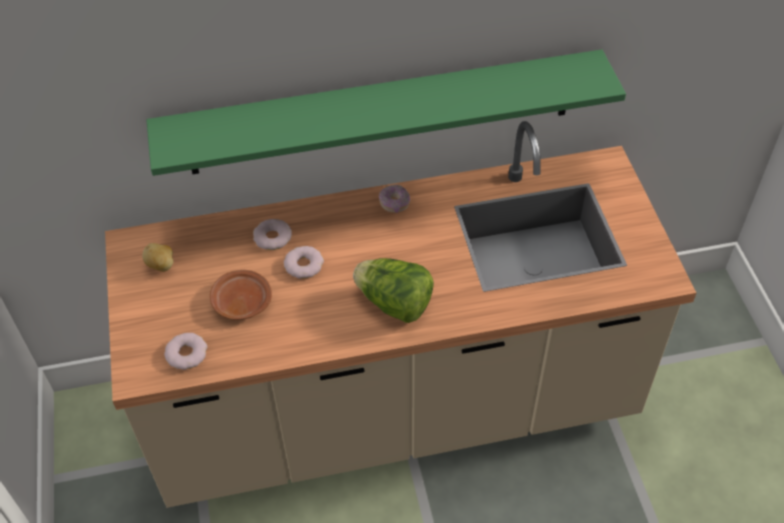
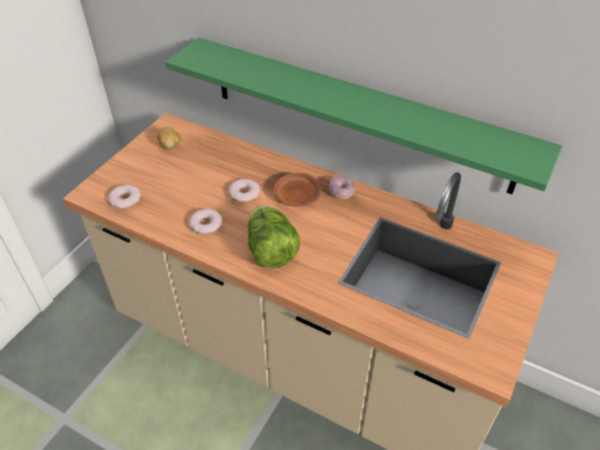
camera: 40 degrees right, 5 degrees down
brown plate [210,270,272,320] -> brown plate moved to [273,173,321,207]
donut [253,219,292,250] -> donut moved to [188,209,222,234]

